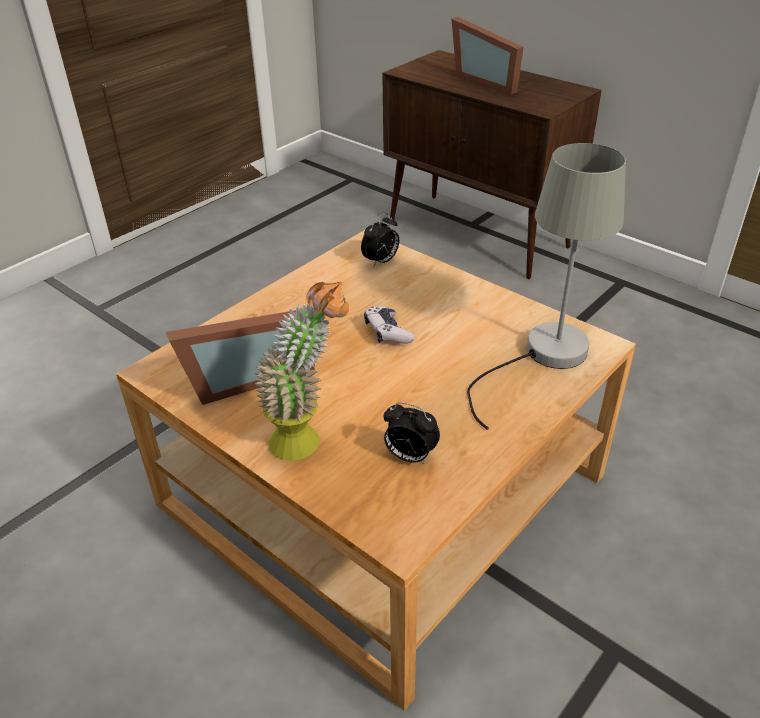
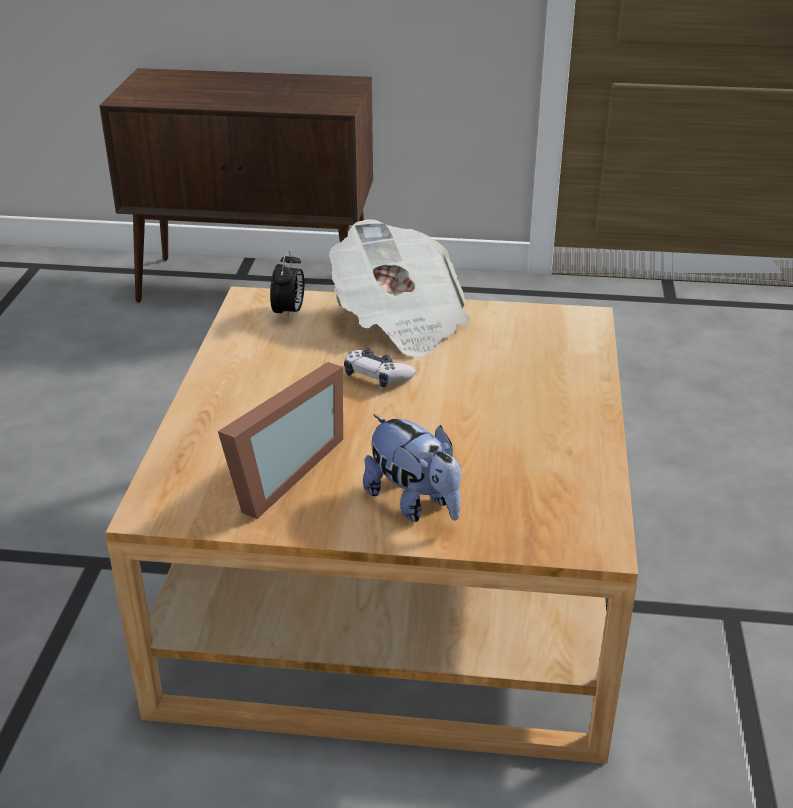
camera: 35 degrees left, 5 degrees down
potted plant [255,282,349,461] -> plush toy [363,414,461,522]
alarm clock [383,402,440,463] -> none
picture frame [451,17,524,95] -> none
grey table lamp [467,143,626,430] -> none
none -> newspaper [329,219,470,358]

